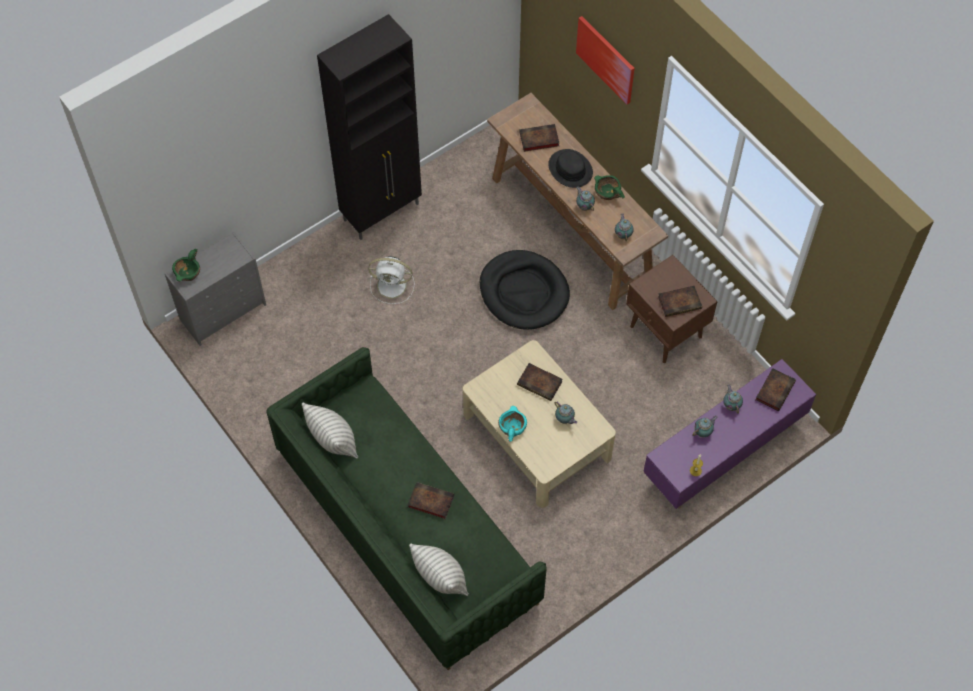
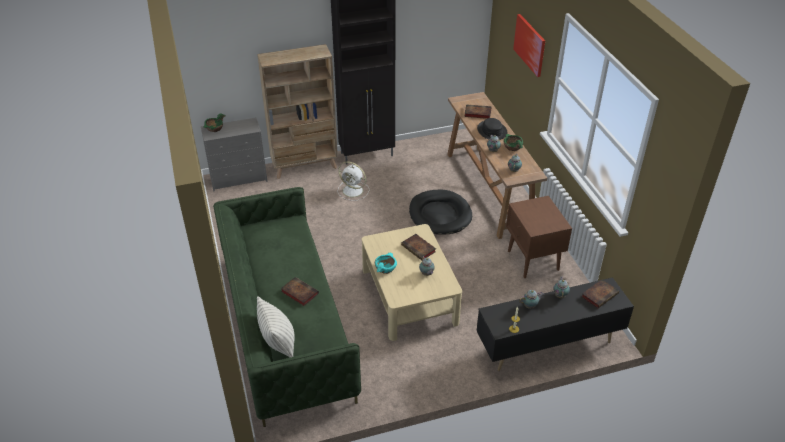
camera: 20 degrees right, 20 degrees down
pillow [302,403,358,459] -> none
purple tv stand [643,359,816,509] -> black tv stand [477,277,634,371]
book [658,286,702,317] -> none
none -> beige bookcase [257,44,338,179]

